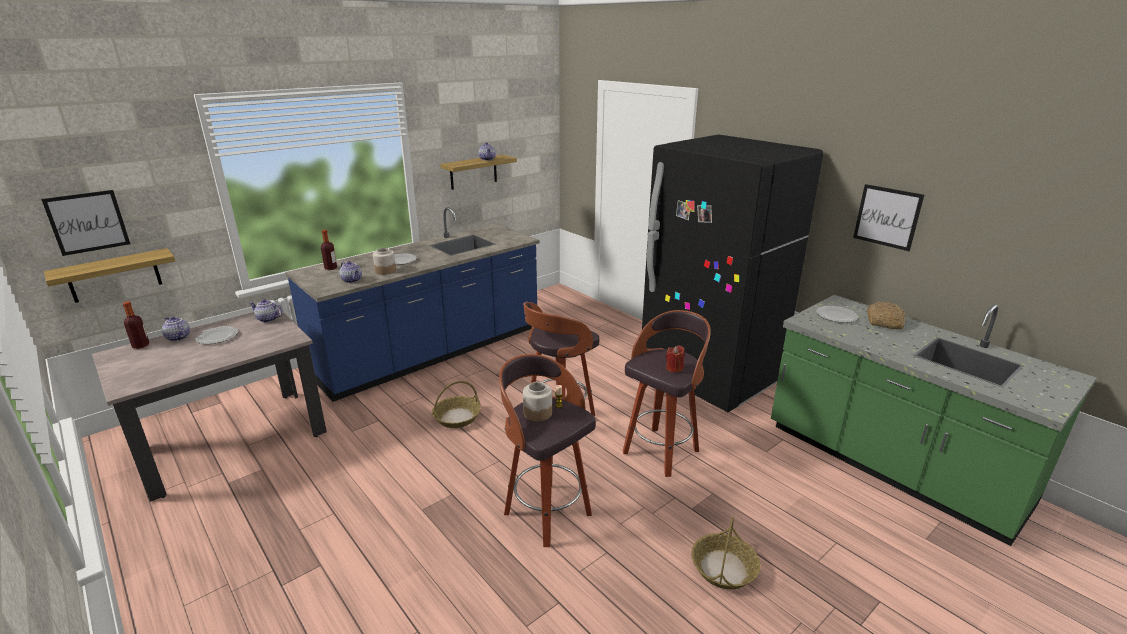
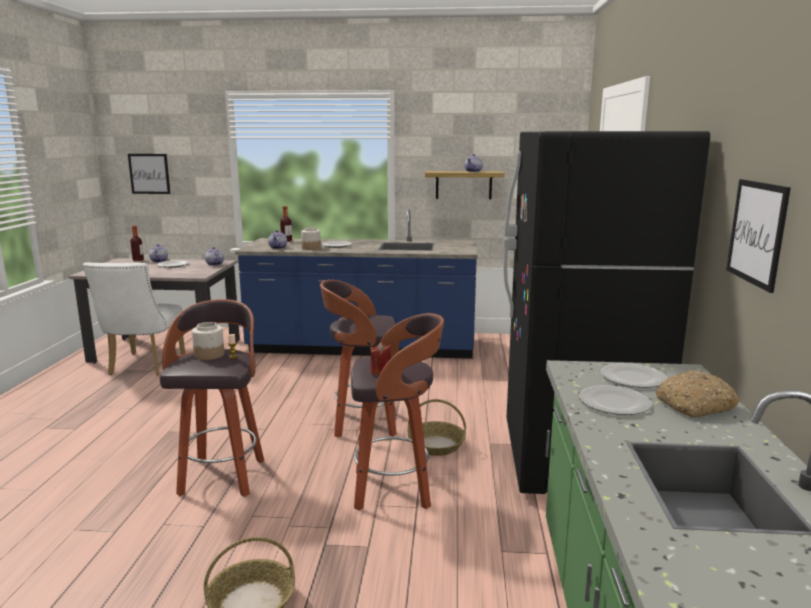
camera: 45 degrees right, 10 degrees down
shelf [44,248,175,303] -> none
basket [432,381,481,428] -> basket moved to [408,399,466,456]
none -> white chair [83,263,185,376]
none -> plate [579,385,652,415]

